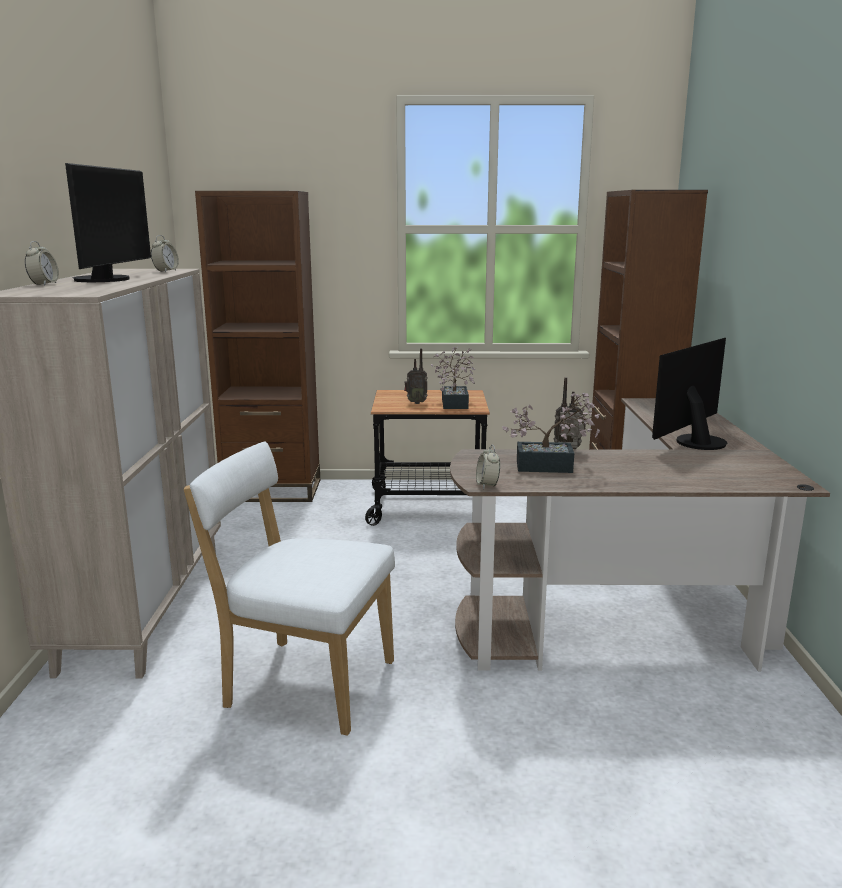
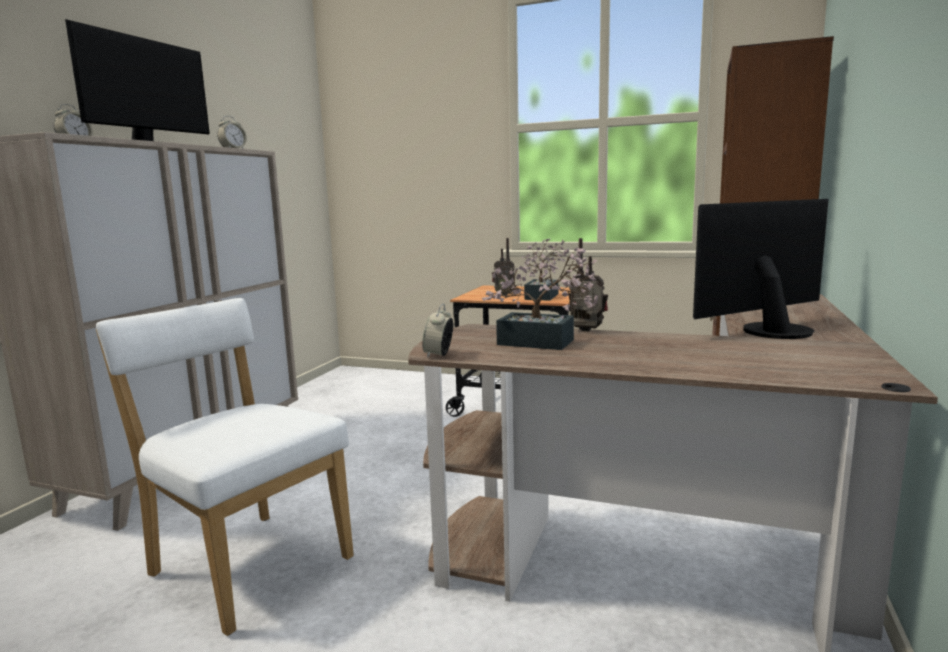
camera: 20 degrees right, 5 degrees down
brown bookcase [195,191,320,502] -> none

